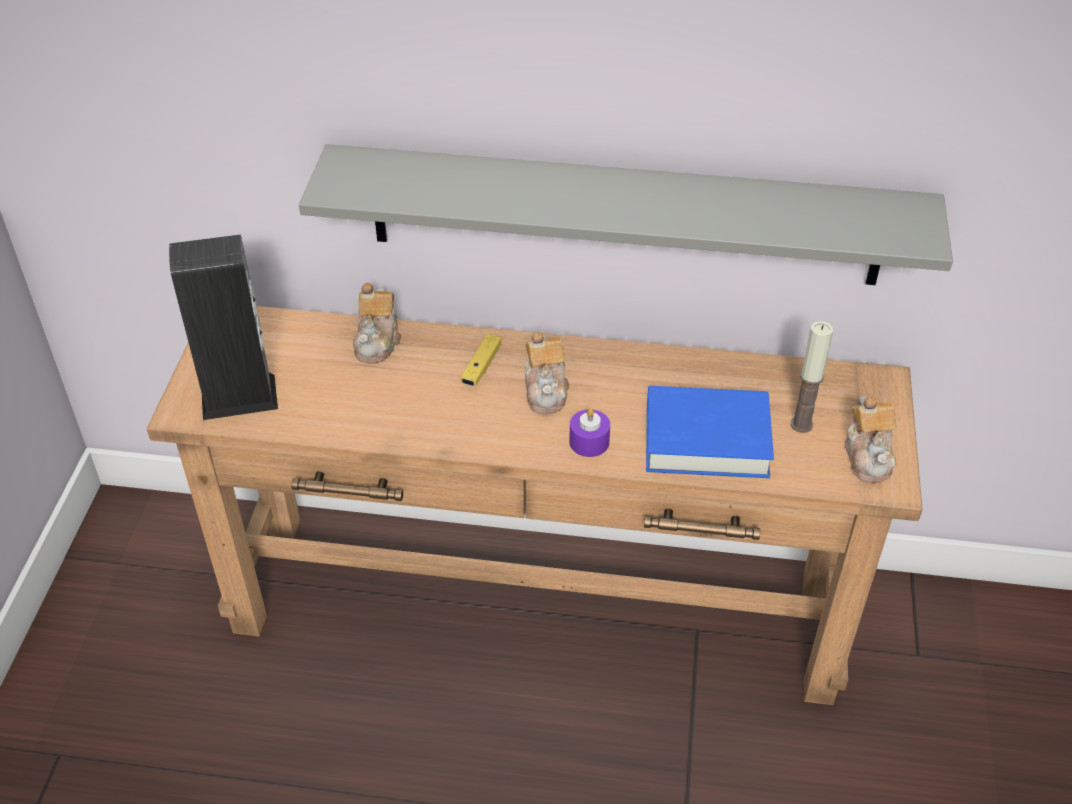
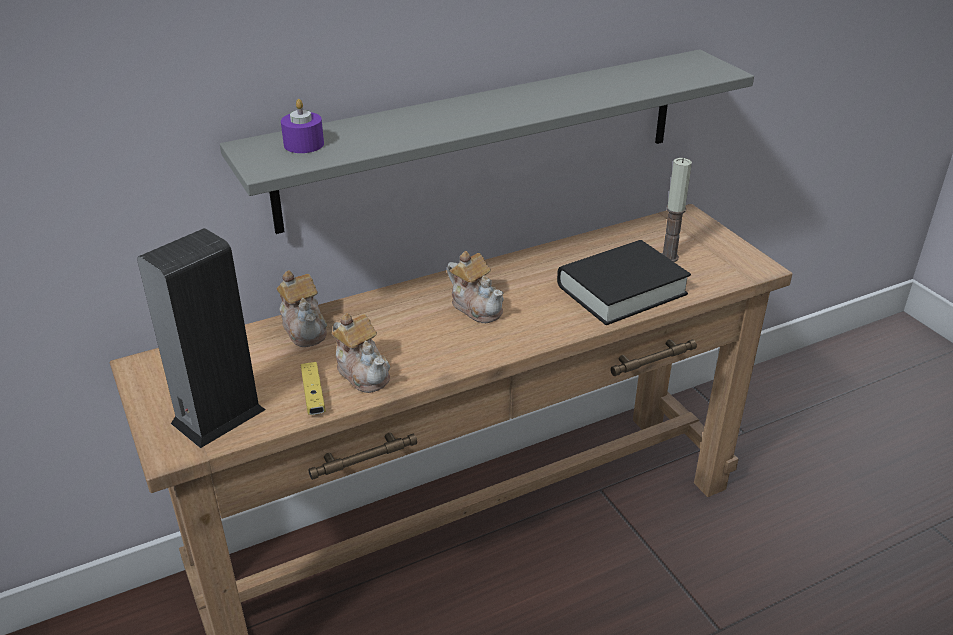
camera: 35 degrees left, 10 degrees down
yellow game controller [461,334,502,387] -> yellow game controller moved to [301,362,326,415]
purple candle [569,408,610,457] -> purple candle moved to [281,99,324,153]
blue book [646,386,774,478] -> black book [557,240,691,325]
teapot [845,396,897,483] -> teapot moved to [331,313,390,393]

